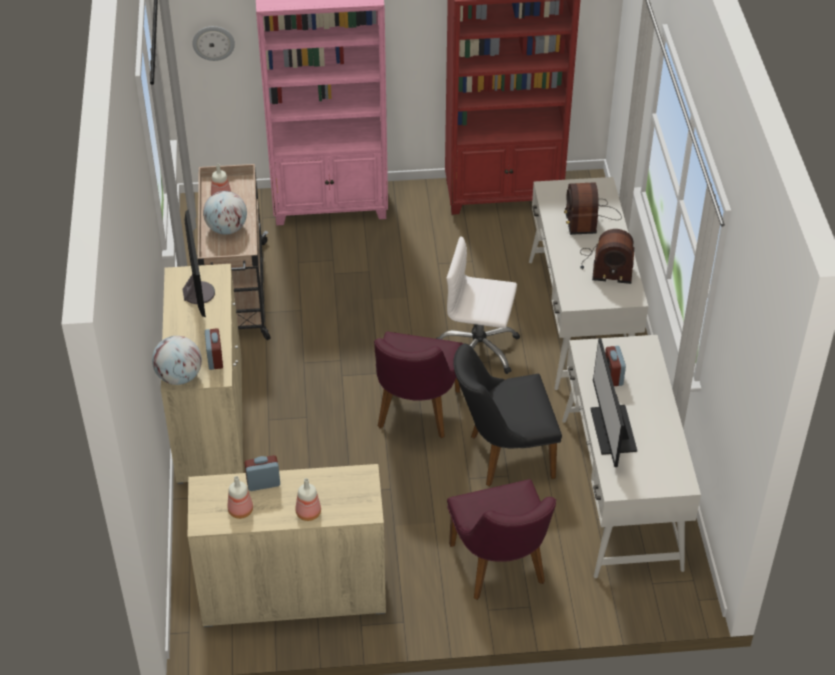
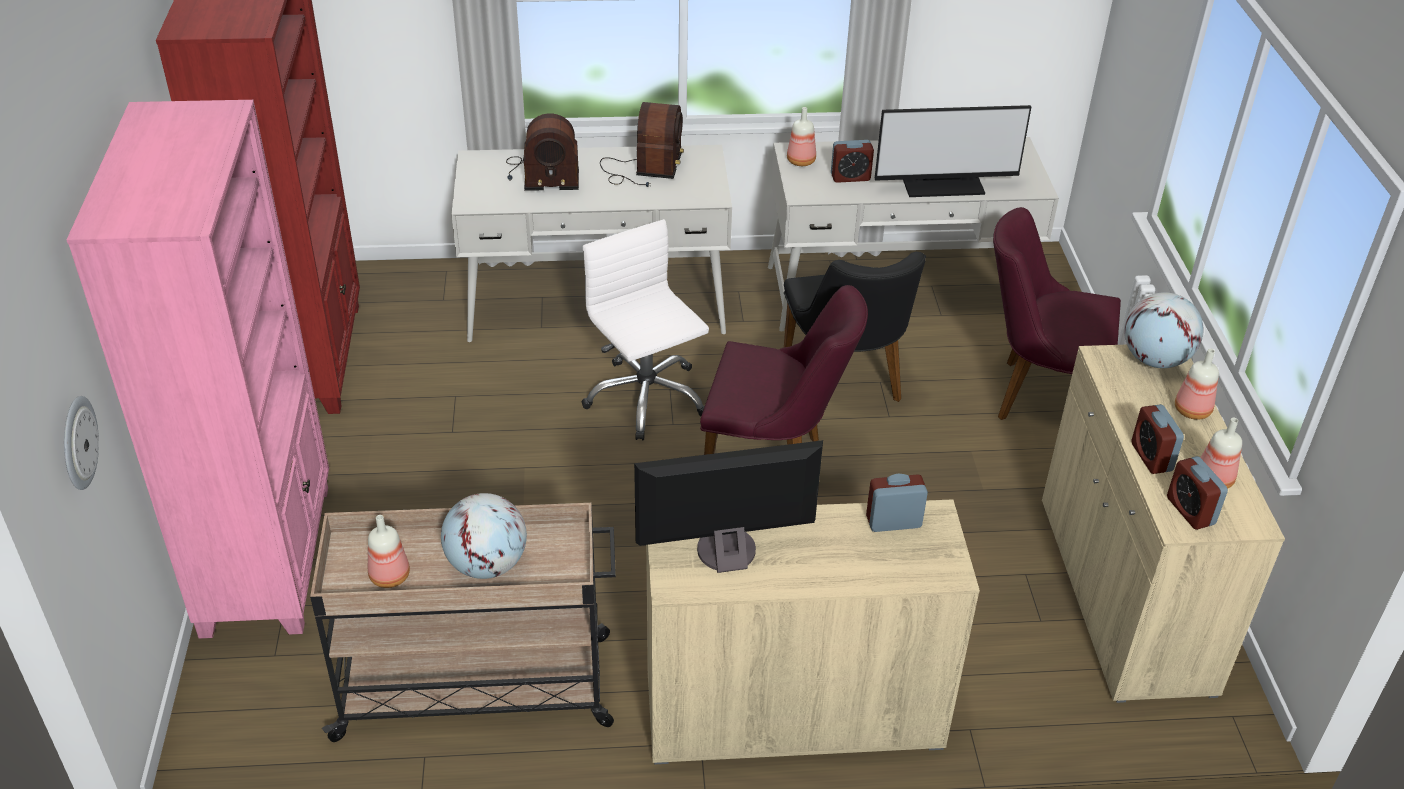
camera: 90 degrees left, 5 degrees down
globe [152,336,202,385] -> globe moved to [1124,292,1204,368]
white office chair [436,236,520,374] -> white office chair turned 135 degrees clockwise [582,219,709,441]
purple chair [447,479,556,600] -> purple chair turned 150 degrees counterclockwise [993,207,1121,420]
none -> bottle [787,107,816,166]
none -> alarm clock [1167,456,1228,530]

